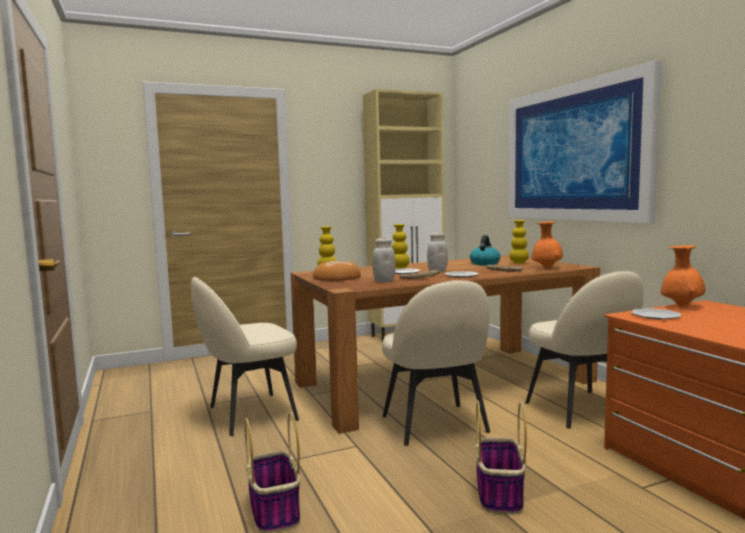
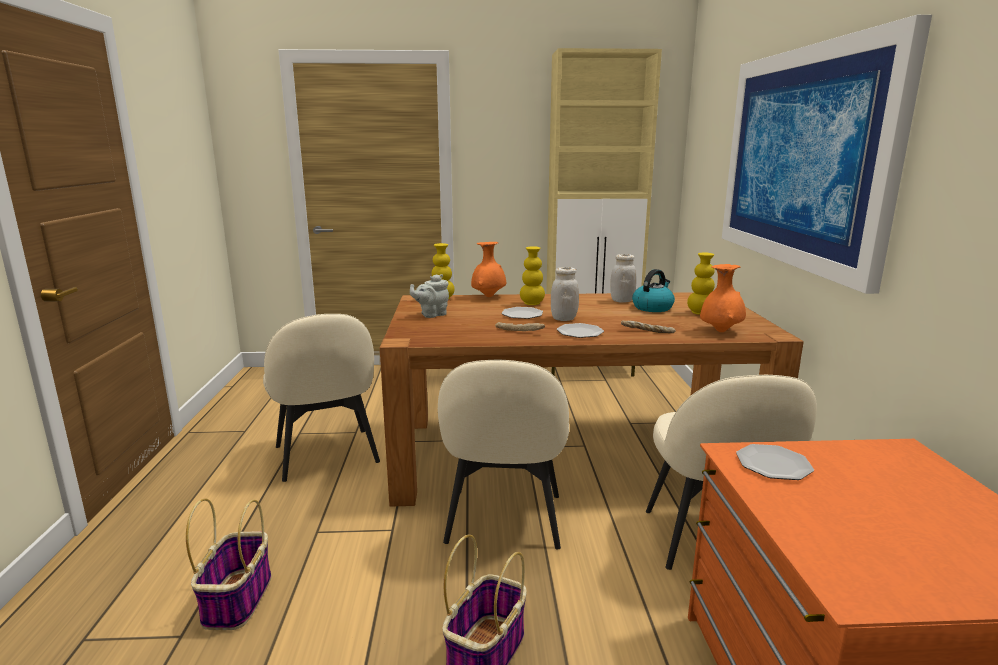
camera: 20 degrees right, 10 degrees up
beige chair [191,277,299,436] -> beige chair turned 105 degrees counterclockwise [263,314,380,482]
bread [313,261,361,281] -> grey teapot [410,274,449,318]
white jar [372,238,396,283] -> white jar moved to [610,254,636,303]
orange vase [661,245,705,306] -> orange vase moved to [471,242,507,297]

